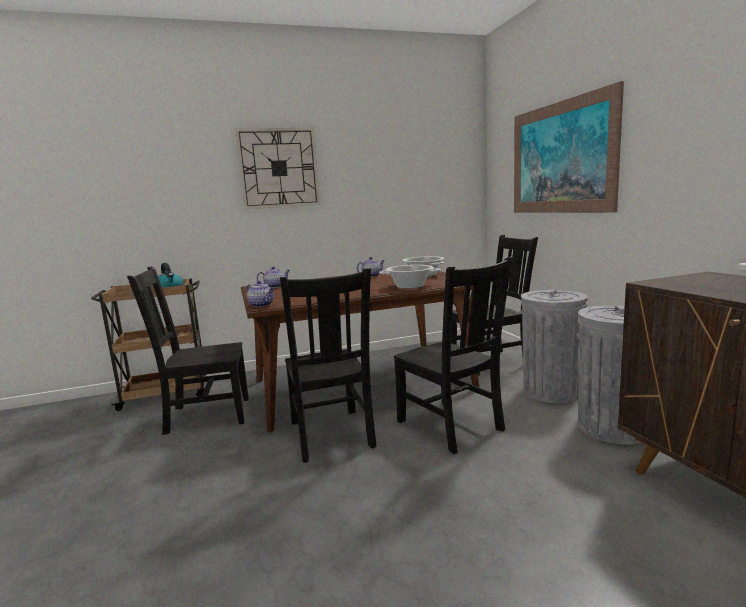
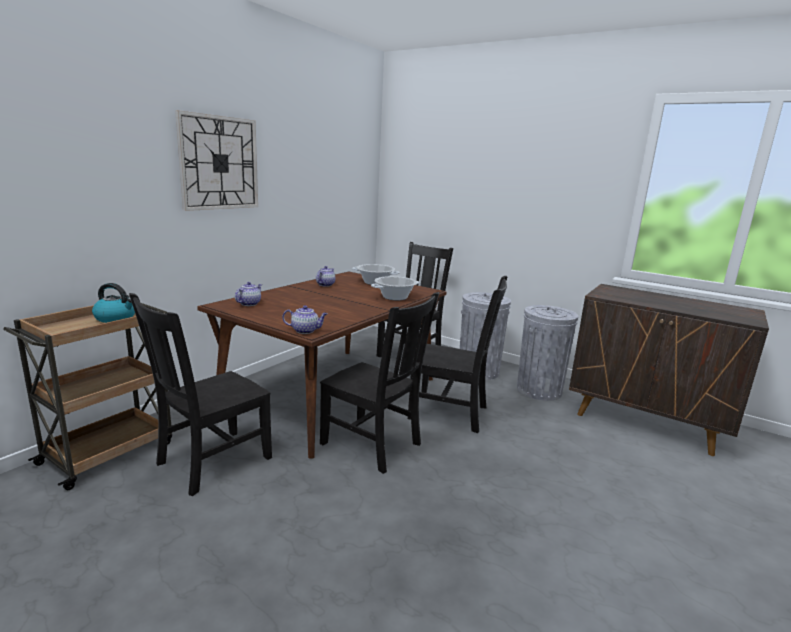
camera: 40 degrees left, 5 degrees up
picture [514,81,624,213] -> none

